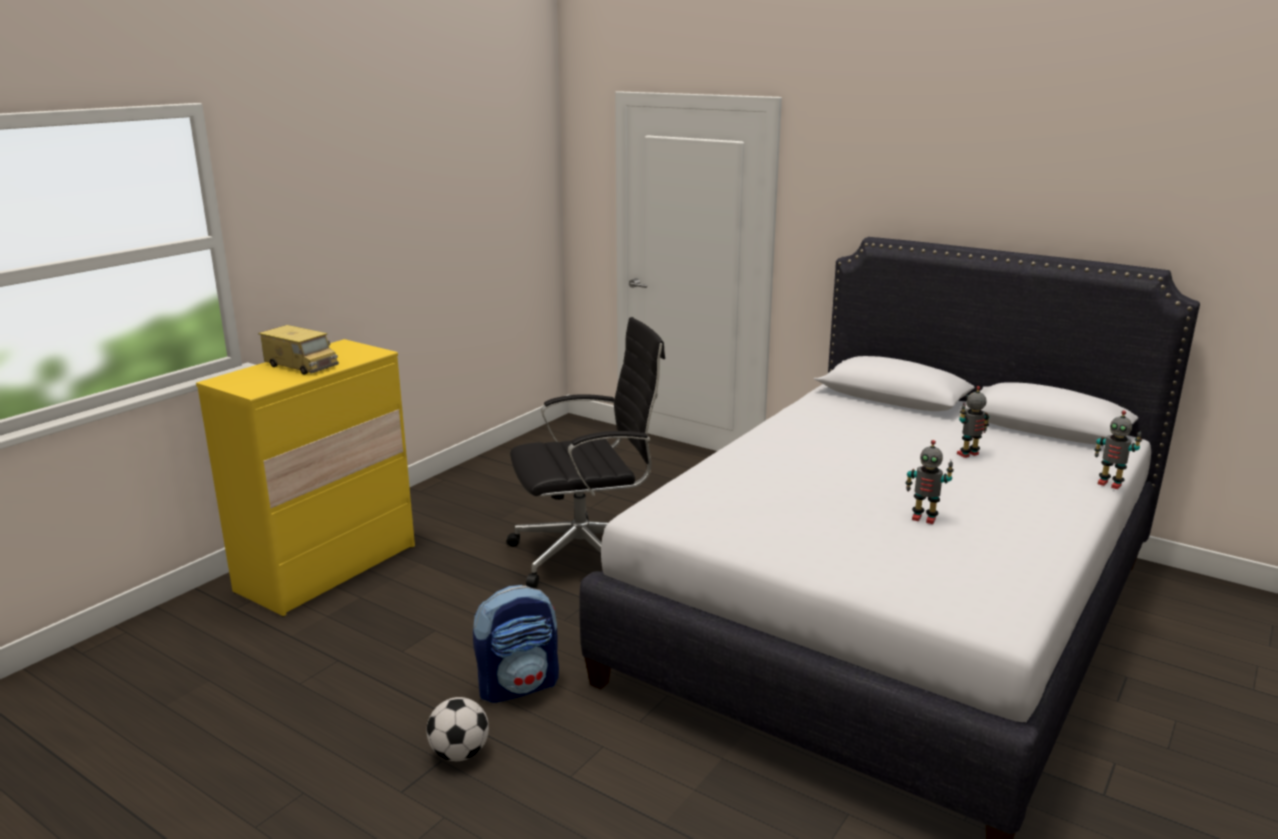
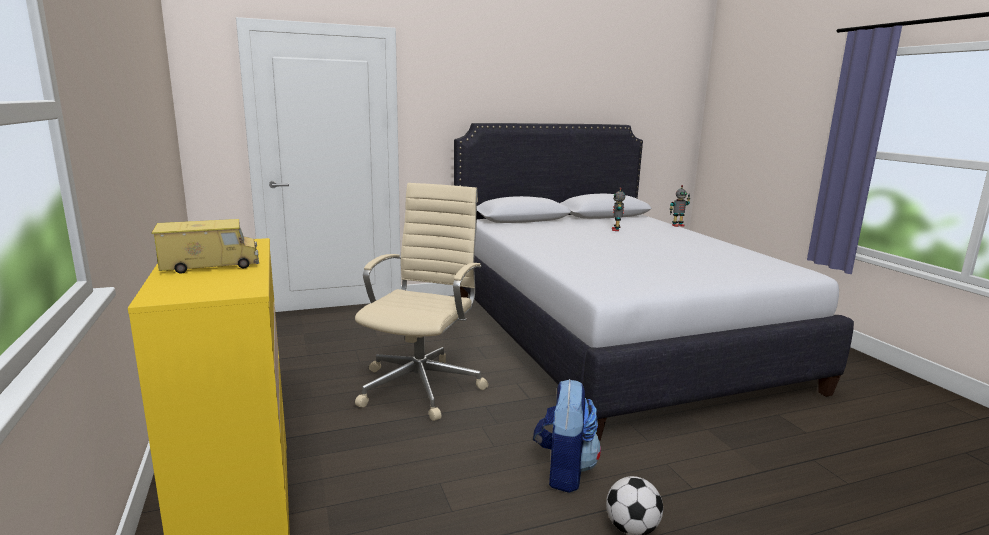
camera: 55 degrees left, 5 degrees down
black office chair [507,317,665,588] -> beige office chair [355,183,488,421]
toy robot [905,440,954,524] -> none

